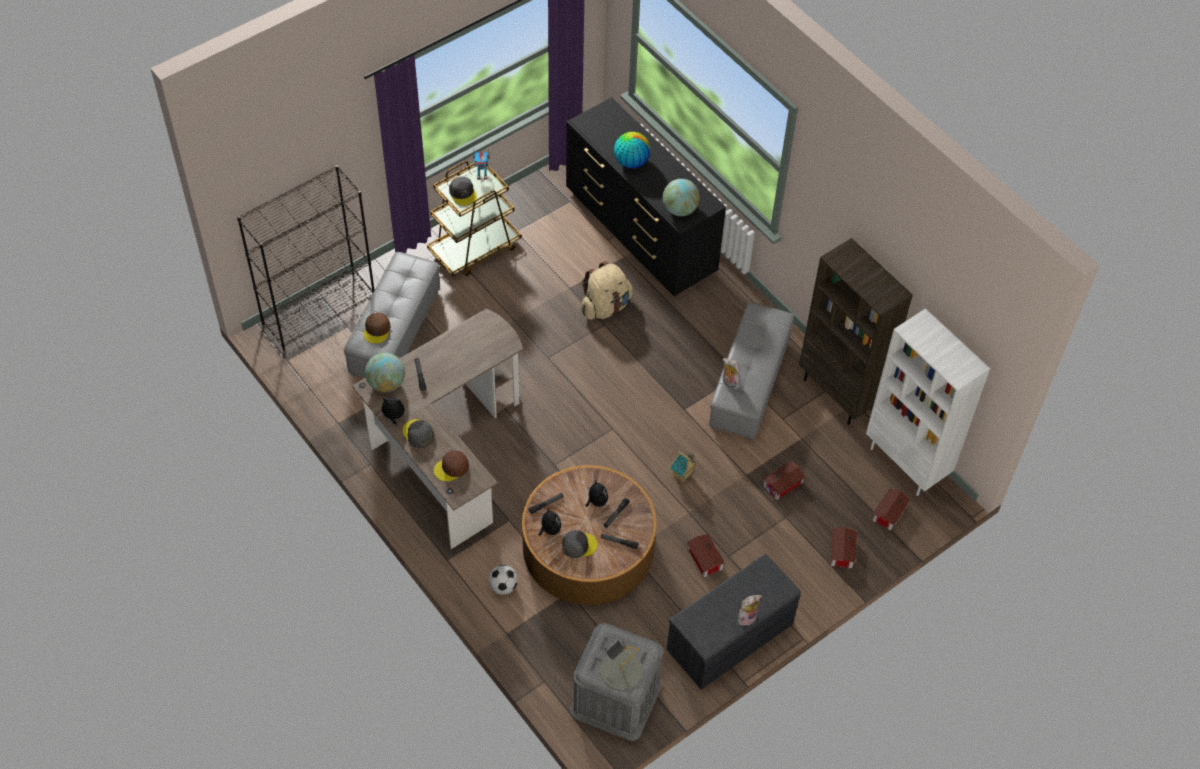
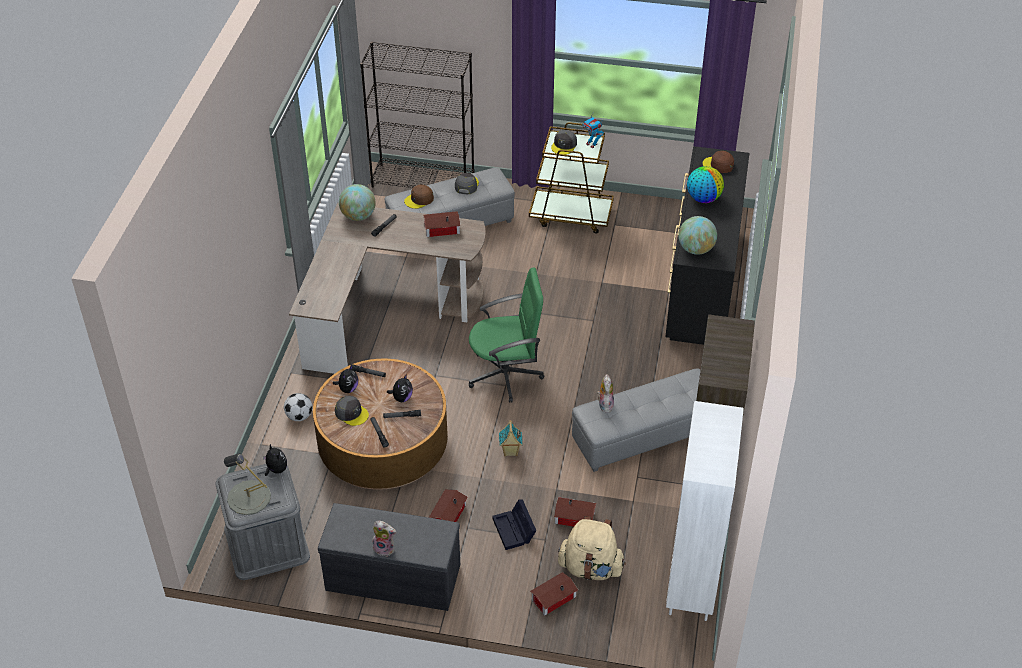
camera: 50 degrees right, 10 degrees down
plush toy [379,397,404,425] -> plush toy moved to [263,444,287,476]
grey cap [403,419,435,448] -> grey cap moved to [455,173,479,194]
brown cap [434,450,469,482] -> brown cap moved to [702,151,734,173]
beige backpack [581,261,633,320] -> beige backpack moved to [558,516,626,580]
toy house [873,488,911,530] -> toy house moved to [423,211,461,237]
none -> green office chair [469,268,544,403]
none -> black storage box [492,499,536,550]

